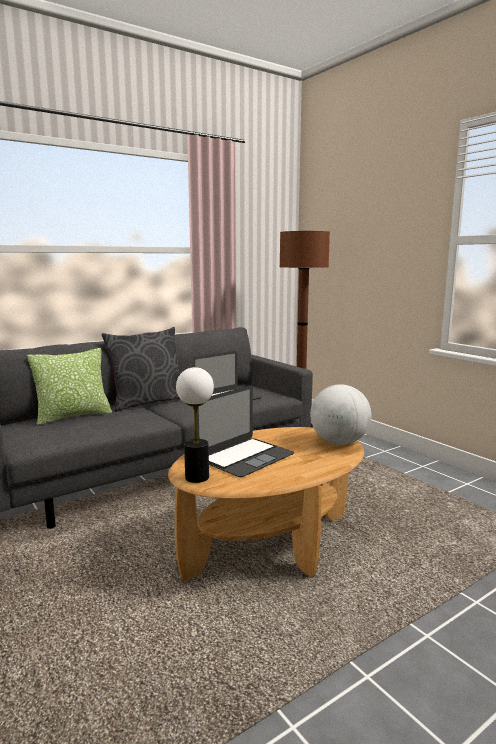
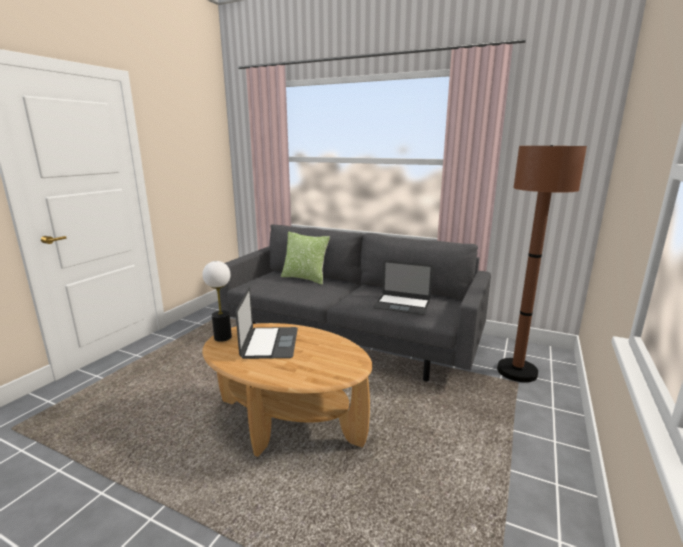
camera: 60 degrees right, 5 degrees up
grey pillow [102,327,180,412] -> none
laptop [197,385,294,477] -> laptop turned 105 degrees counterclockwise [236,287,298,359]
globe [310,384,371,445] -> none

